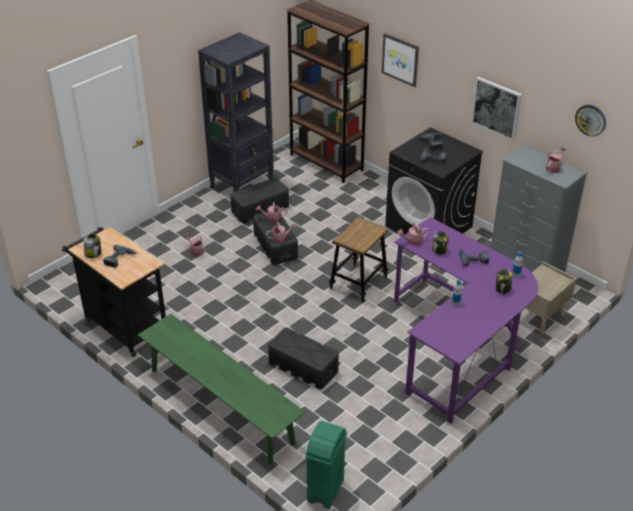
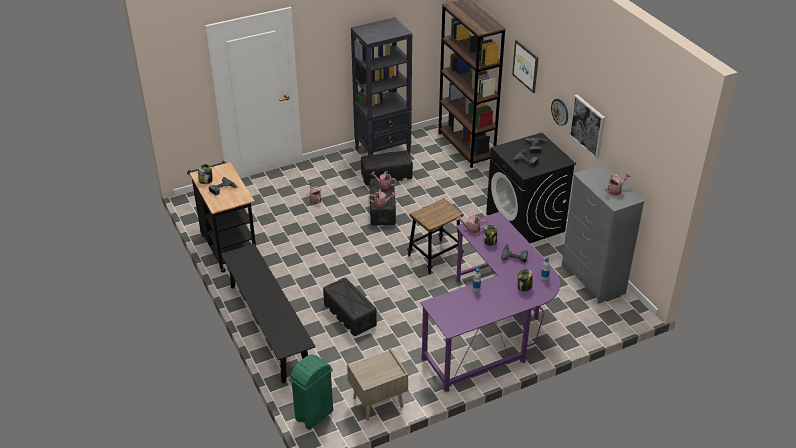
camera: 20 degrees right, 0 degrees up
green bench [138,314,305,464] -> black bench [221,244,316,383]
beige nightstand [526,261,577,335] -> beige nightstand moved to [347,348,408,421]
wall clock [575,105,606,136] -> wall clock moved to [551,99,568,126]

